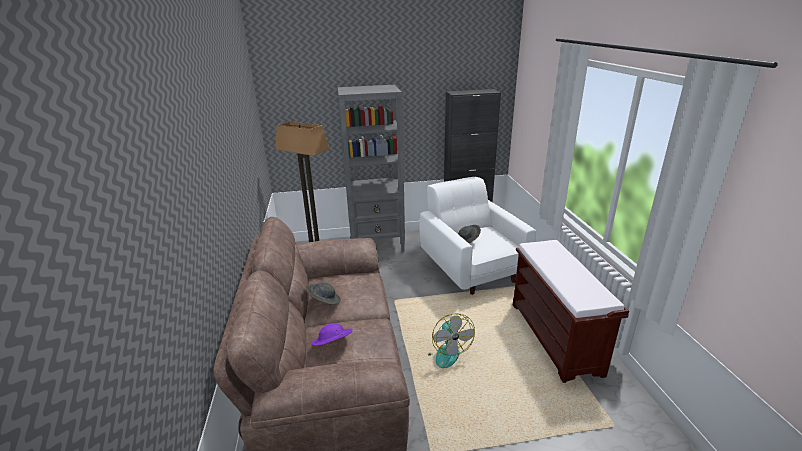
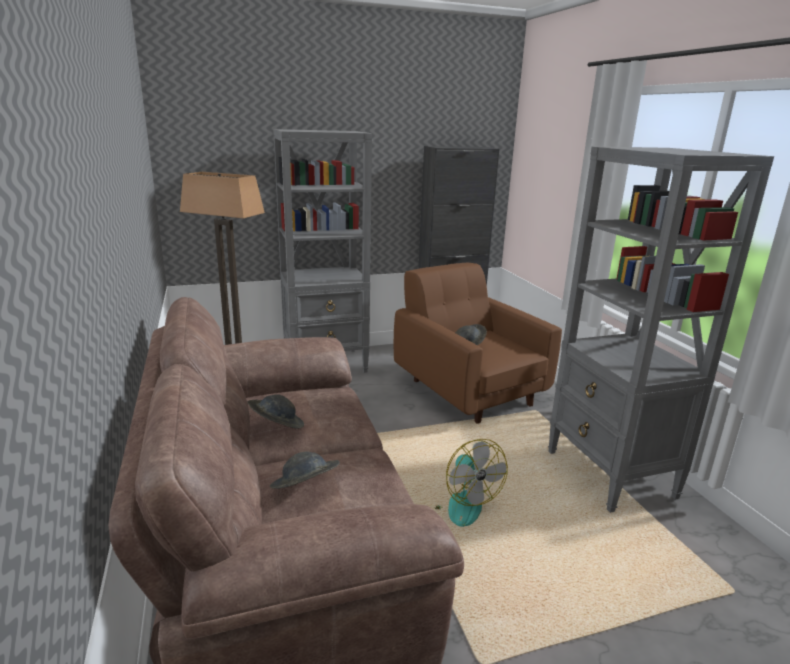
camera: 10 degrees left, 5 degrees down
purple hat [311,323,353,346] -> grey hat [270,451,340,489]
white armchair [420,177,536,295] -> brown armchair [394,263,562,424]
brown bench [513,240,629,383] -> grey bookcase [548,147,774,513]

